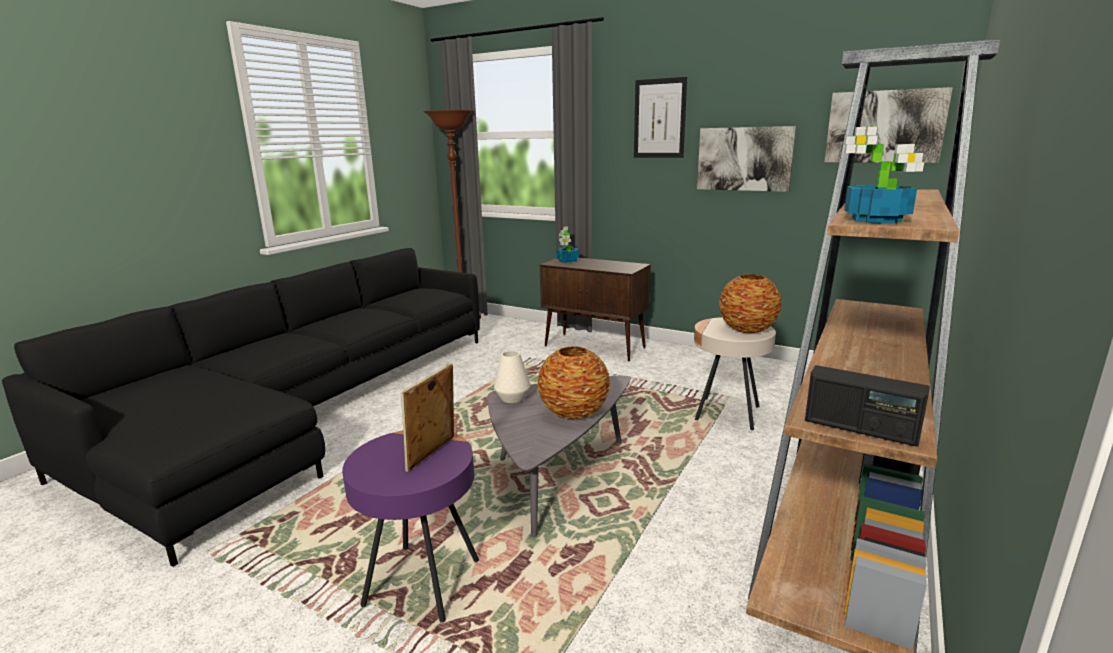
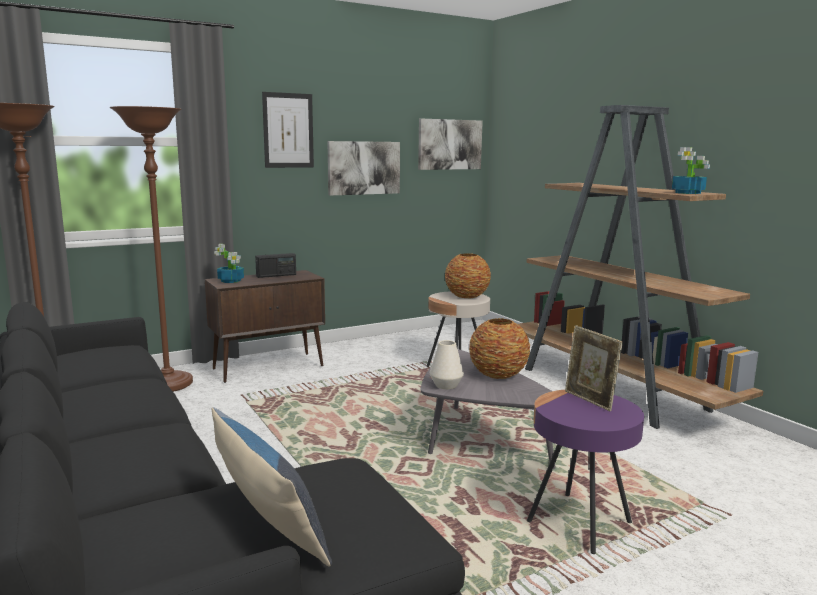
camera: 60 degrees left, 5 degrees down
radio [805,365,930,447] -> radio moved to [255,253,296,278]
none -> brown floor lamp [109,106,193,392]
none -> pillow [212,407,332,567]

